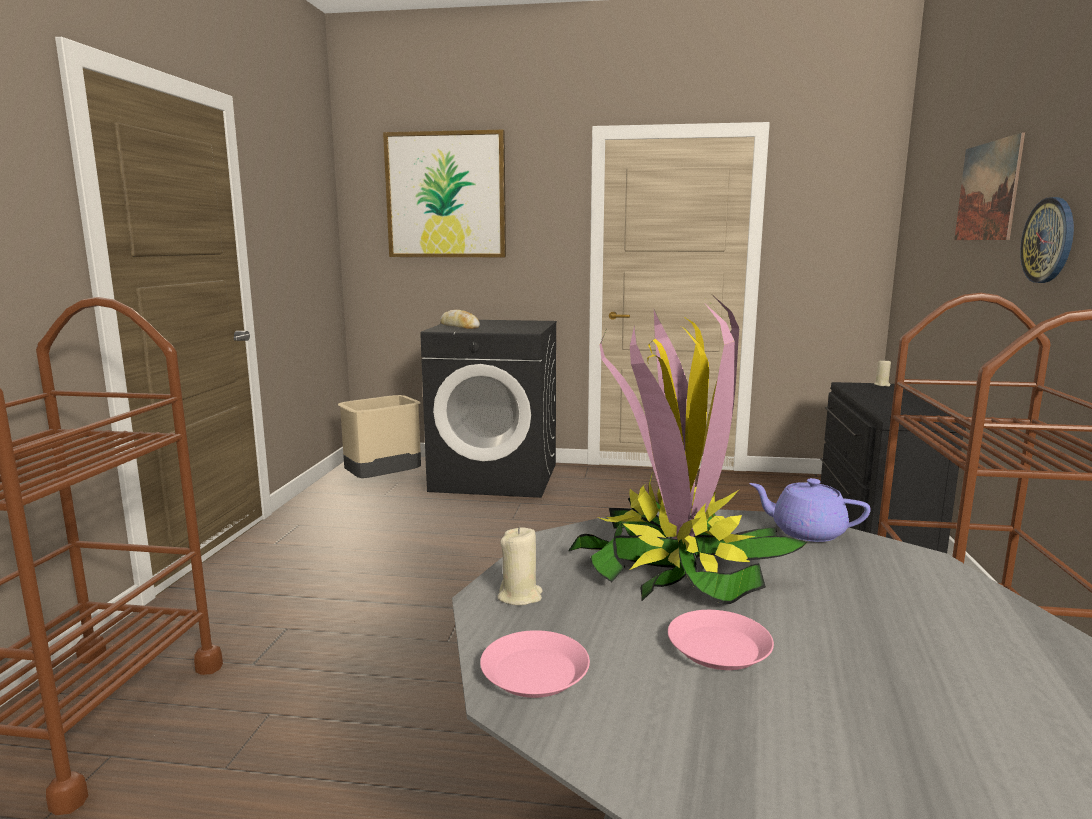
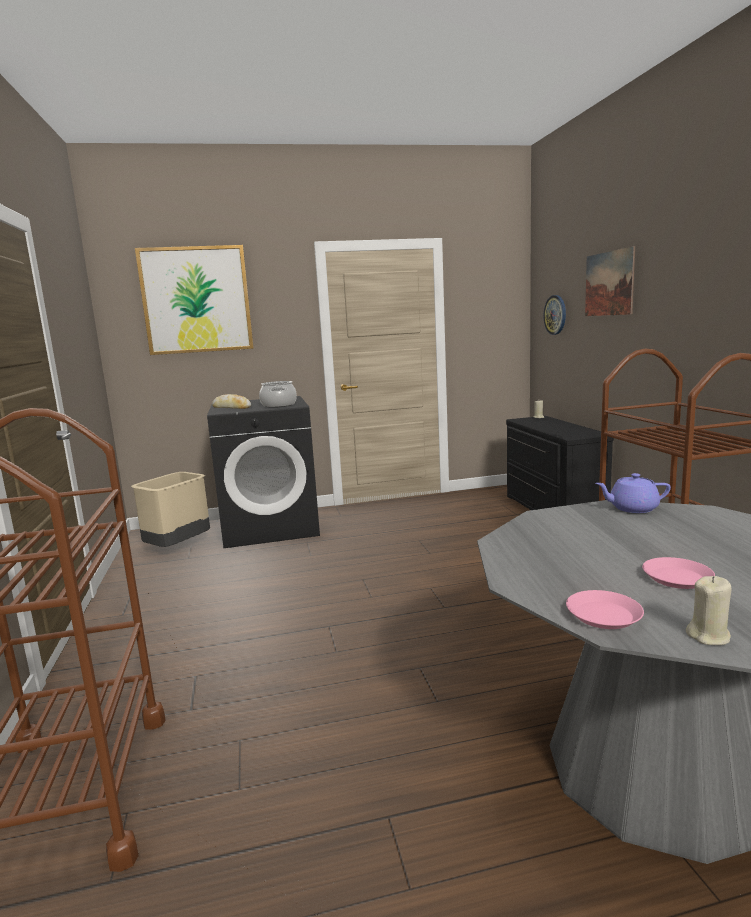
camera: 20 degrees left, 0 degrees up
beige candle [497,527,543,605] -> beige candle moved to [686,576,732,645]
potted plant [568,297,808,604] -> none
wall clock [1020,197,1074,283] -> wall clock moved to [544,295,566,335]
none -> cooking pot [259,381,297,407]

